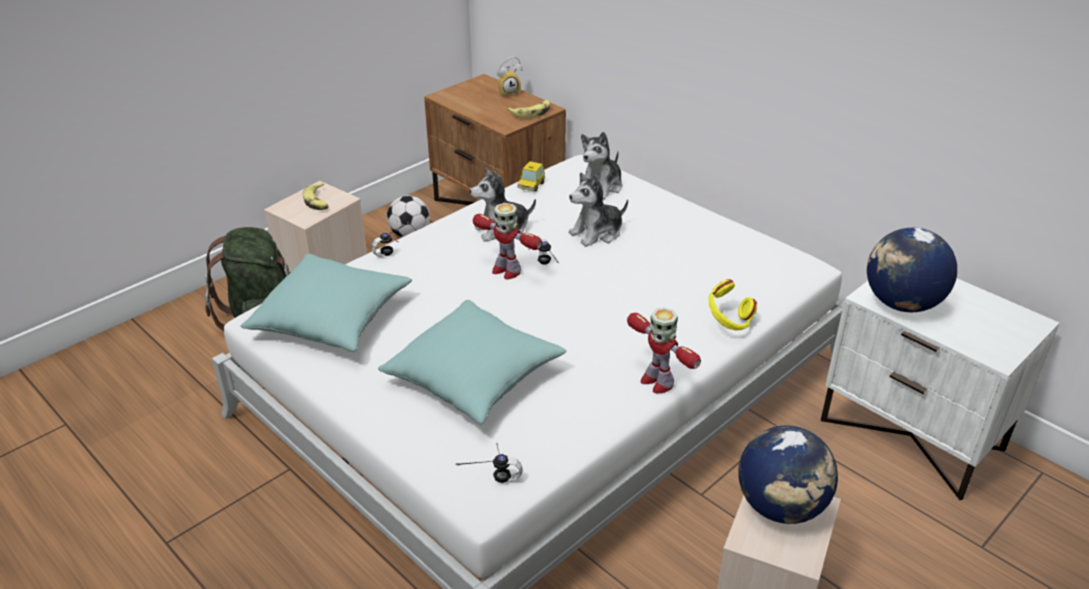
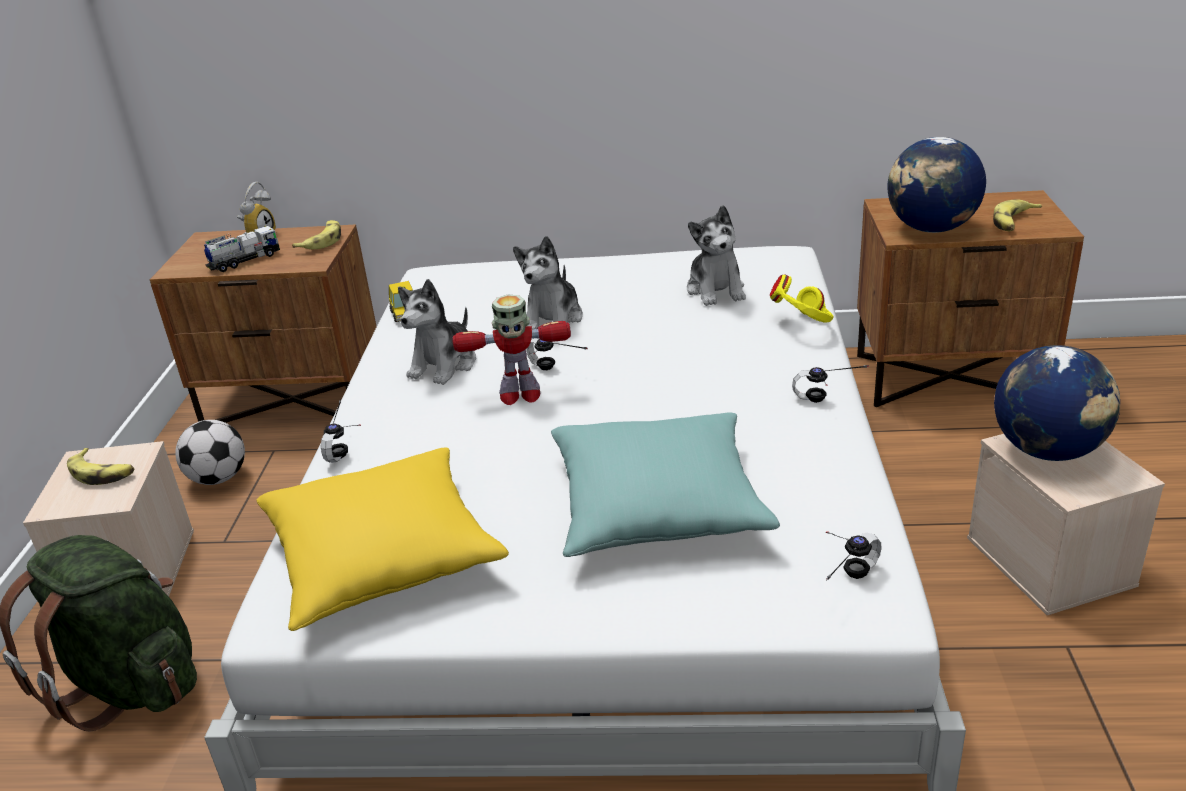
camera: 40 degrees left, 5 degrees down
turquoise pillow [241,254,412,352] -> yellow pillow [256,448,509,631]
plush toy [581,132,622,200] -> plush toy moved to [687,205,746,306]
toy robot [627,308,701,393] -> headphones [792,365,869,403]
white nightstand [821,278,1059,500] -> brown nightstand [857,190,1084,407]
none -> toy truck [204,226,280,272]
none -> banana [993,199,1042,231]

